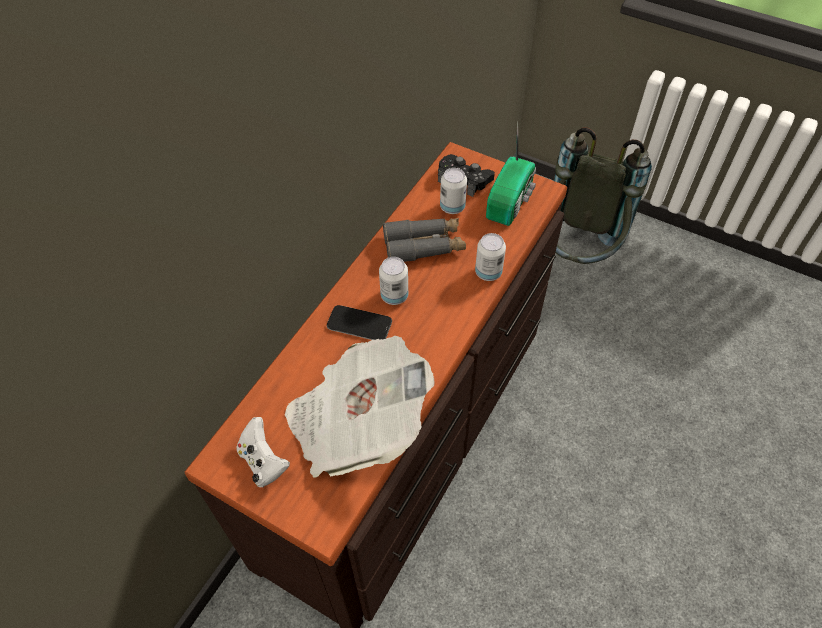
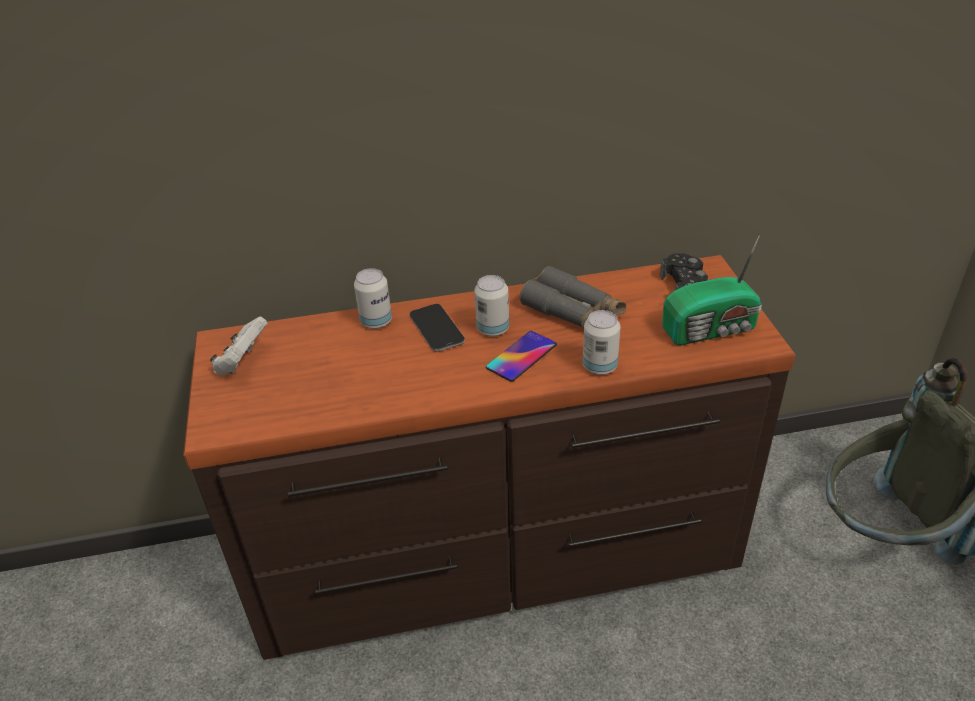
camera: 50 degrees right, 15 degrees down
newspaper [285,336,435,478] -> none
can [440,168,467,214] -> can moved to [354,268,392,329]
none -> phone [486,331,557,382]

